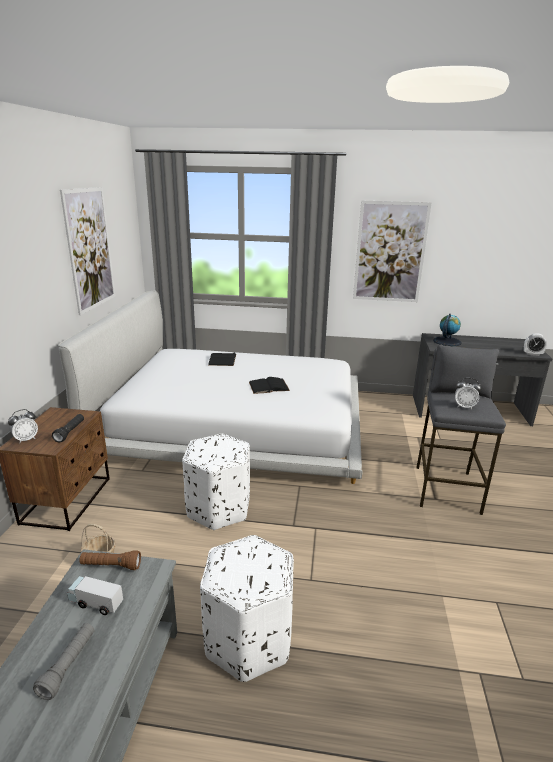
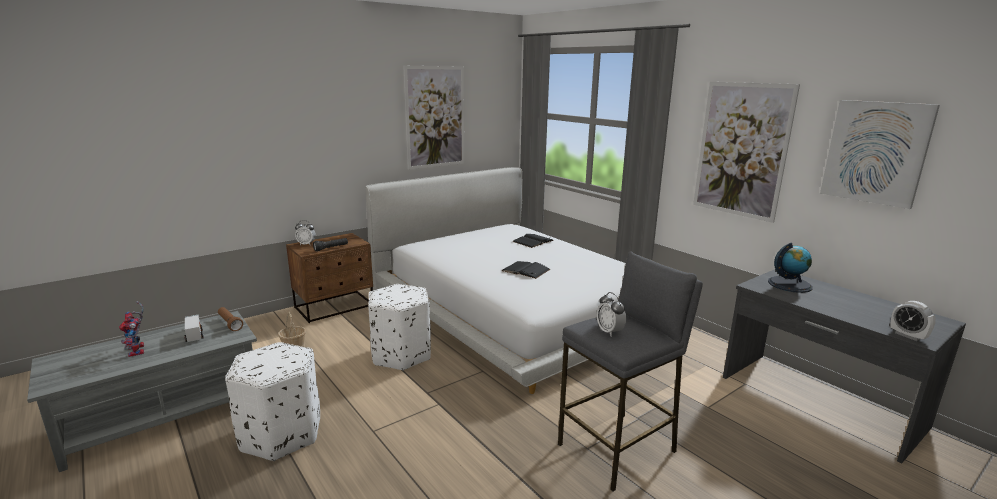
camera: 45 degrees right, 5 degrees down
grey flashlight [33,623,95,700] -> toy robot [119,301,144,357]
none -> picture [820,100,940,209]

